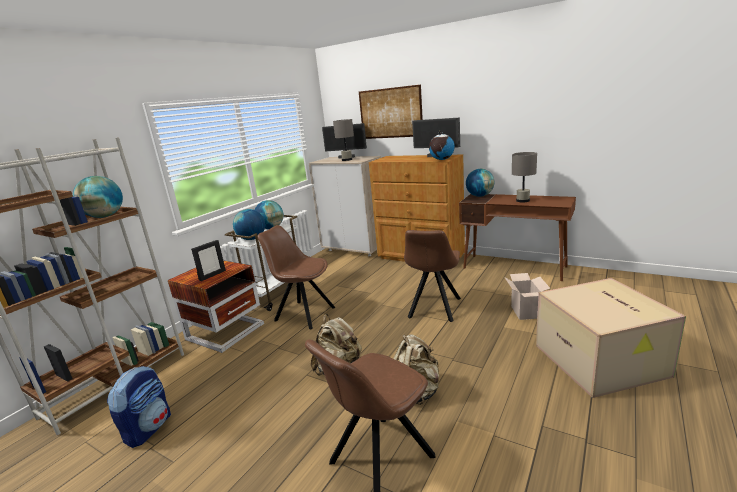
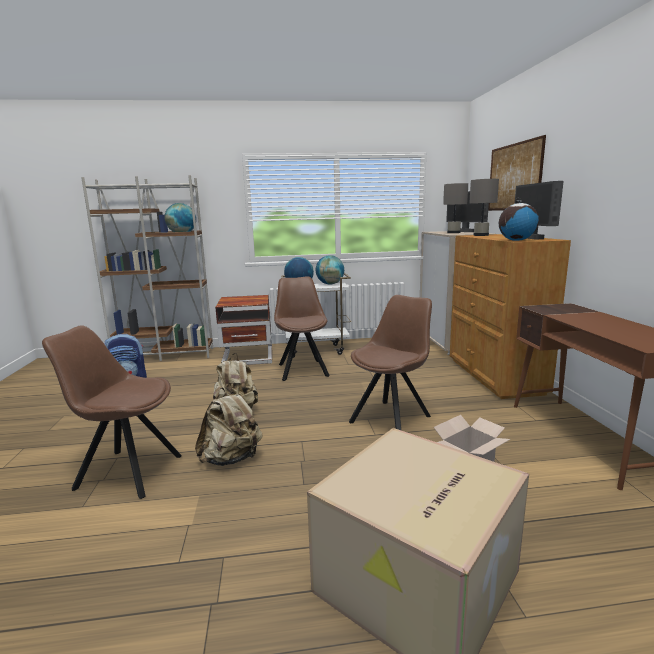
camera: 50 degrees right, 5 degrees down
picture frame [191,240,226,281] -> none
brown chair [404,230,461,322] -> brown chair turned 150 degrees clockwise [349,295,432,430]
globe [466,169,494,197] -> none
grey table lamp [512,152,537,202] -> grey table lamp moved to [470,179,499,236]

